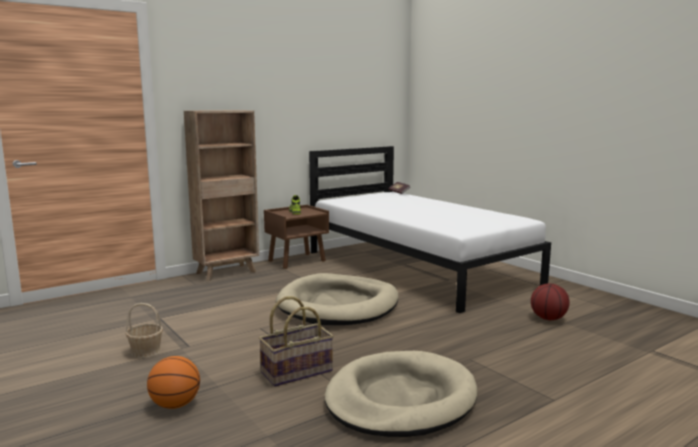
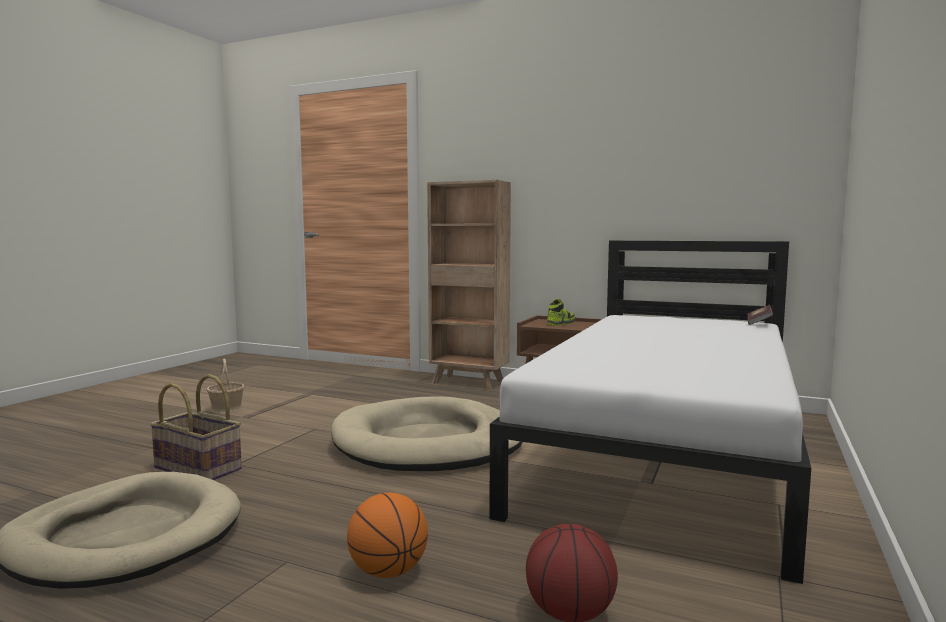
camera: 60 degrees right, 5 degrees down
basketball [147,356,200,409] -> basketball moved to [347,493,428,578]

